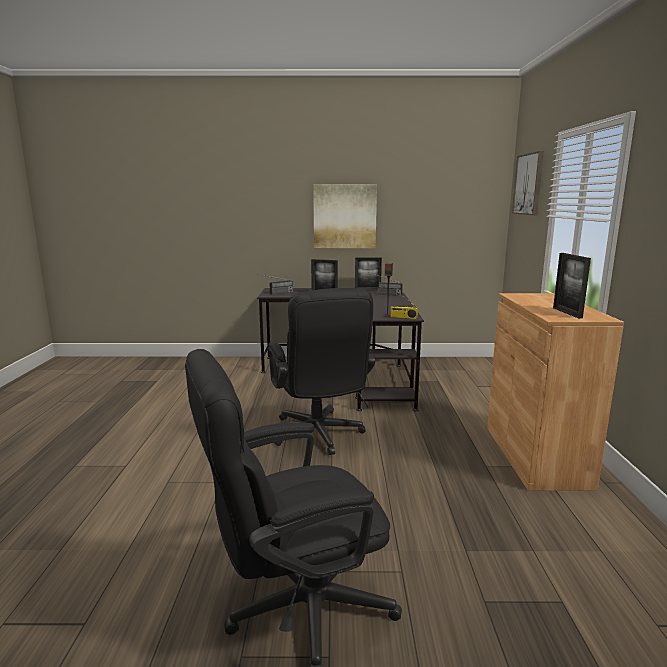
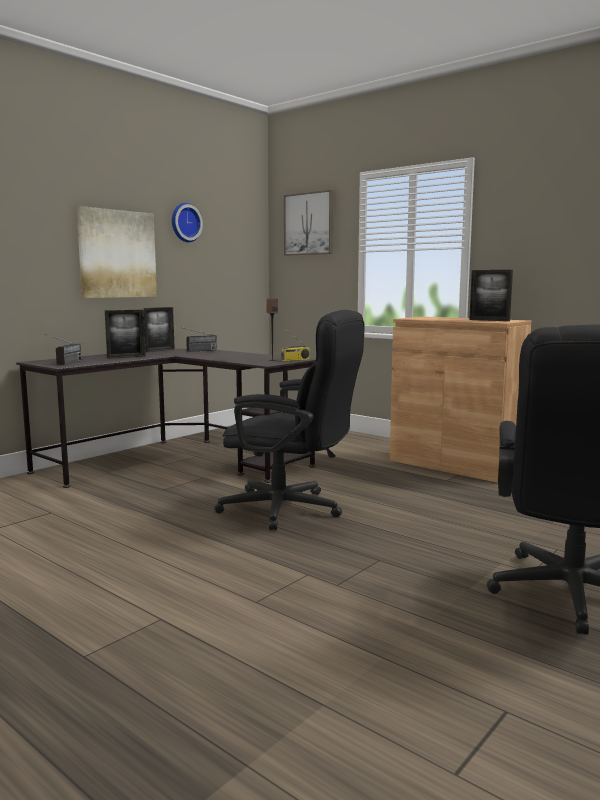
camera: 50 degrees left, 5 degrees down
none -> wall clock [172,203,203,242]

